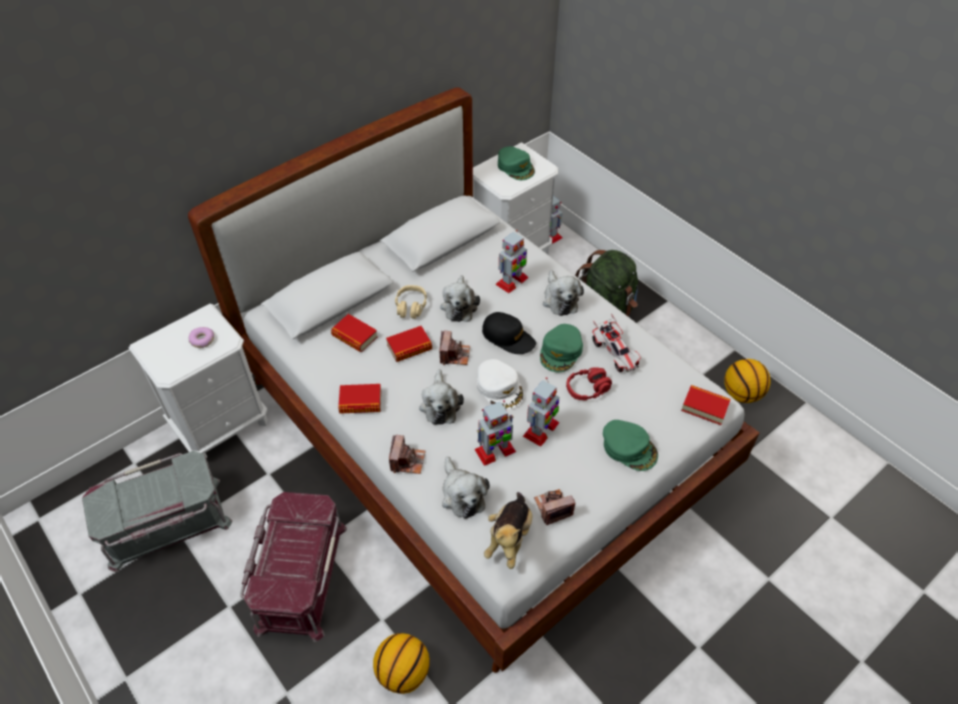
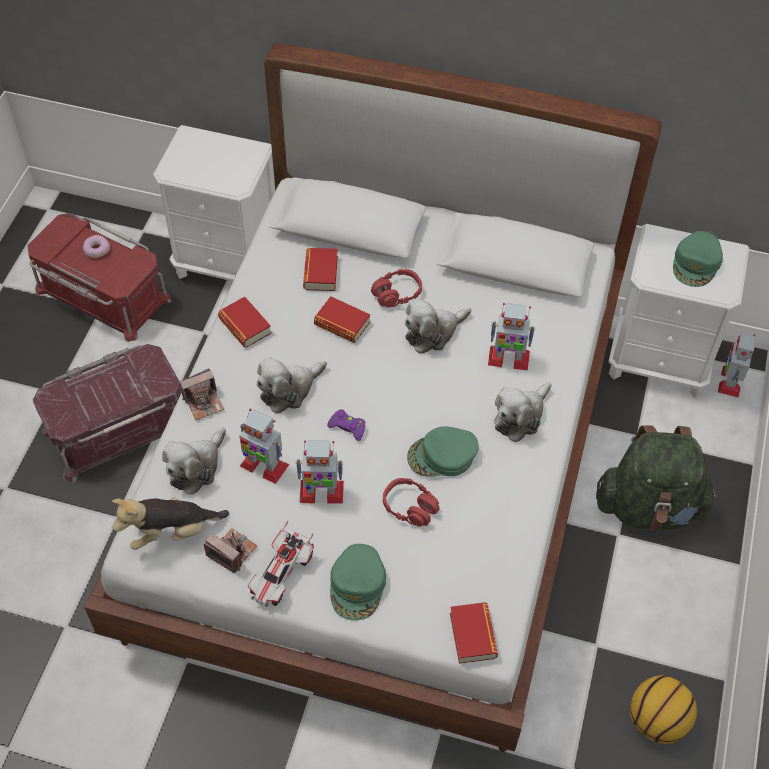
camera: 55 degrees right, 5 degrees up
grey storage box [82,451,232,572] -> red storage box [27,213,171,342]
donut [189,327,214,348] -> donut moved to [83,235,110,258]
basketball [373,633,430,694] -> none
beige headphones [395,285,427,319] -> red headphones [371,269,422,307]
camera [440,331,470,365] -> none
white cap [477,359,524,410] -> purple game controller [327,409,366,441]
black cap [482,312,536,354] -> none
toy car [592,313,641,372] -> toy car moved to [248,520,314,607]

